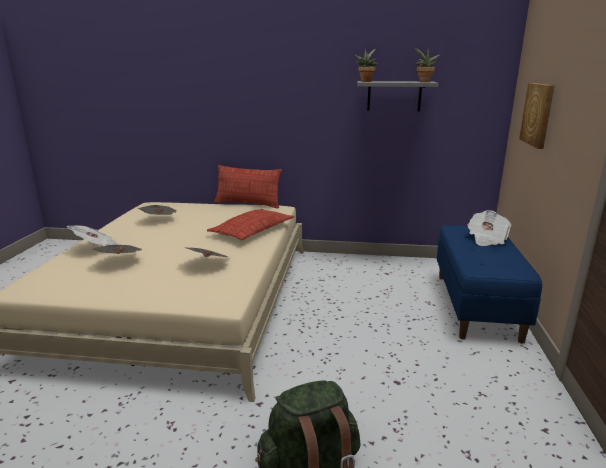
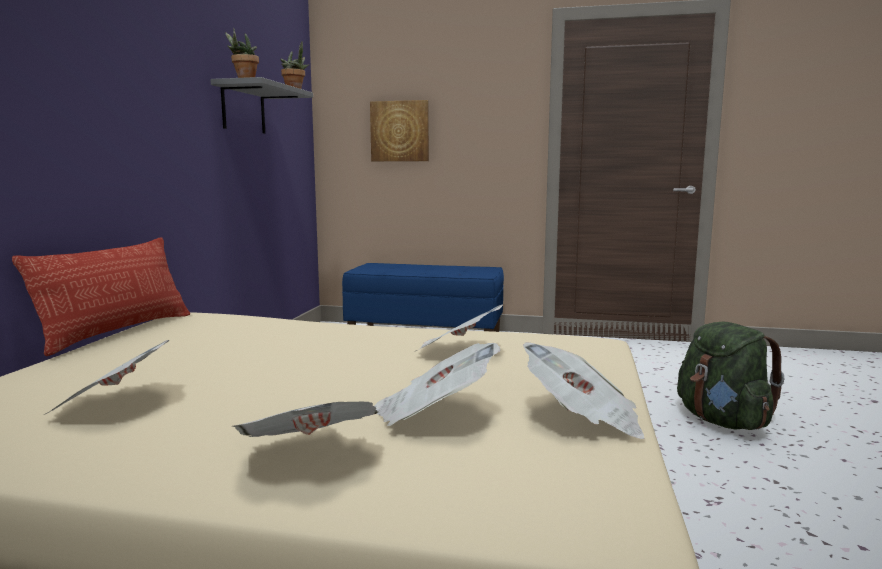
camera: 85 degrees left, 10 degrees down
pillow [207,209,294,240] -> none
newspaper [467,210,511,246] -> newspaper moved to [523,342,645,439]

